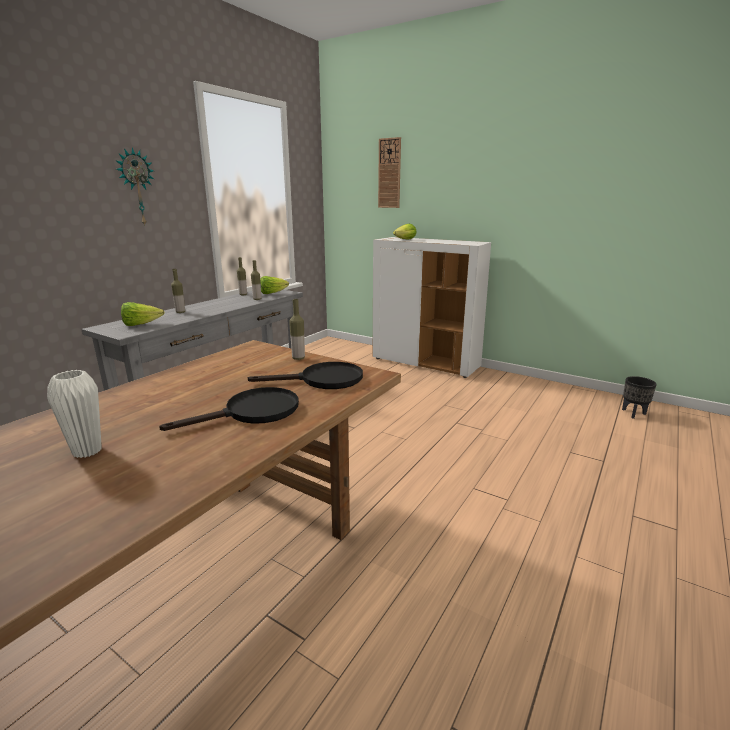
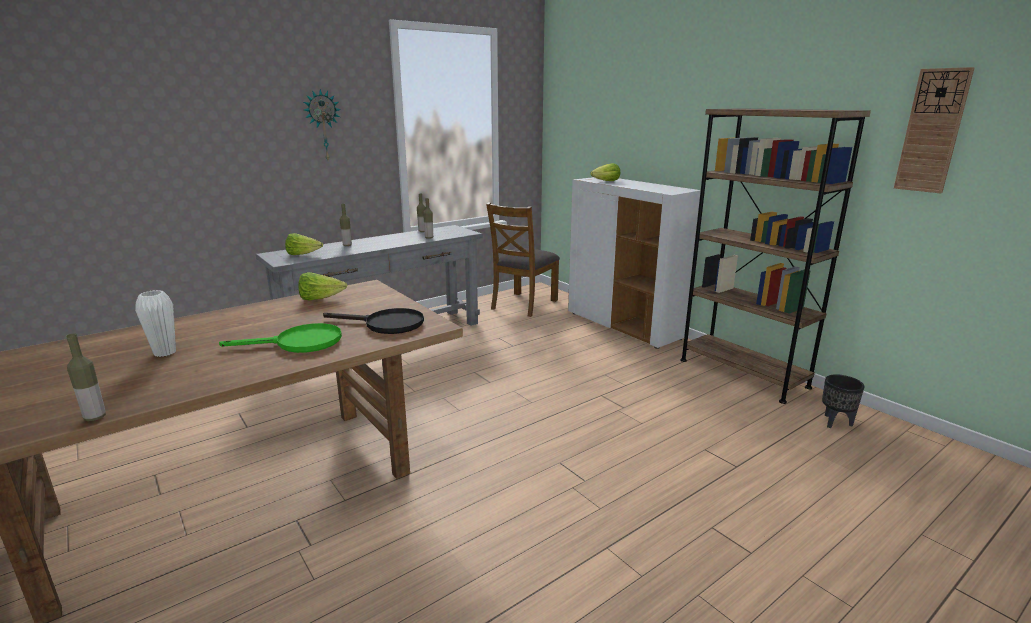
camera: 20 degrees right, 0 degrees up
black frying pan [159,387,299,431] -> green frying pan [219,323,342,353]
lettuce [260,276,289,294] -> lettuce moved to [298,272,347,301]
bottle [289,299,305,360] -> bottle moved to [66,333,106,421]
wall clock [378,137,401,208] -> wall clock moved to [894,67,975,193]
none -> brown chair [486,202,560,317]
none -> brown bookcase [680,108,871,404]

